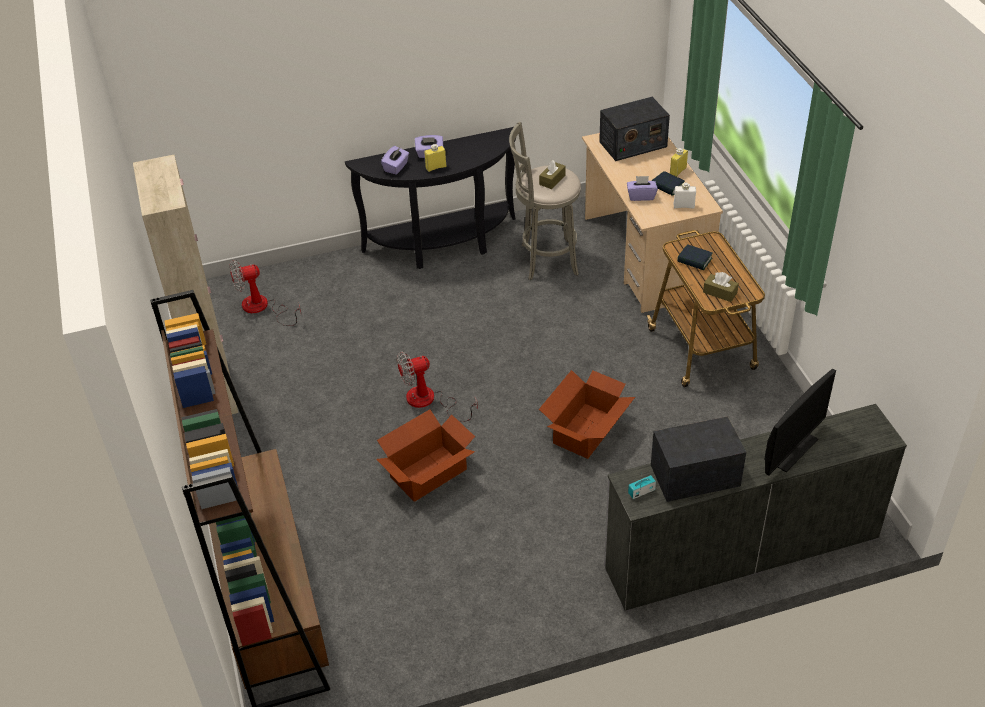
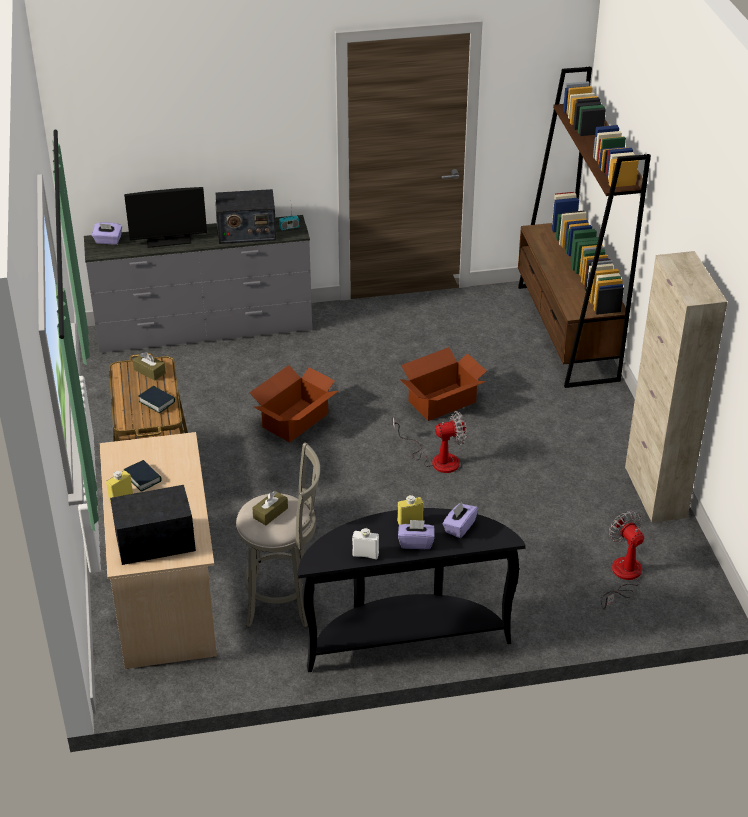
camera: 175 degrees left, 5 degrees down
fan [229,260,301,326] -> fan turned 105 degrees counterclockwise [601,511,644,610]
purple tissue box [627,176,658,201] -> purple tissue box moved to [92,222,122,245]
white bottle [674,183,696,209] -> white bottle moved to [352,528,379,560]
monitor [764,369,836,476] -> monitor turned 150 degrees counterclockwise [124,187,207,248]

